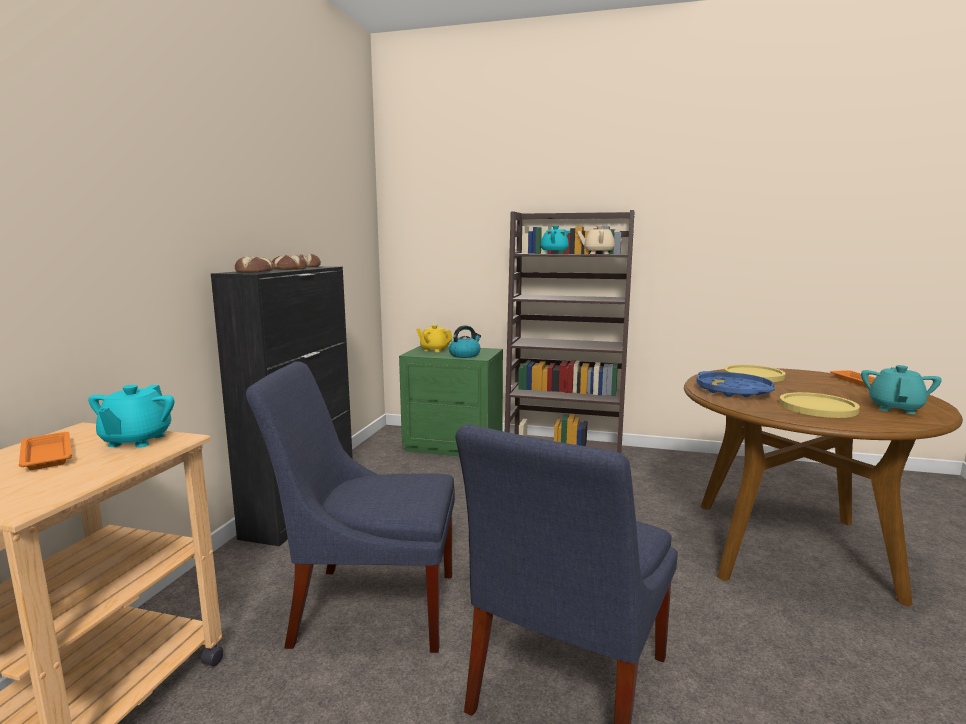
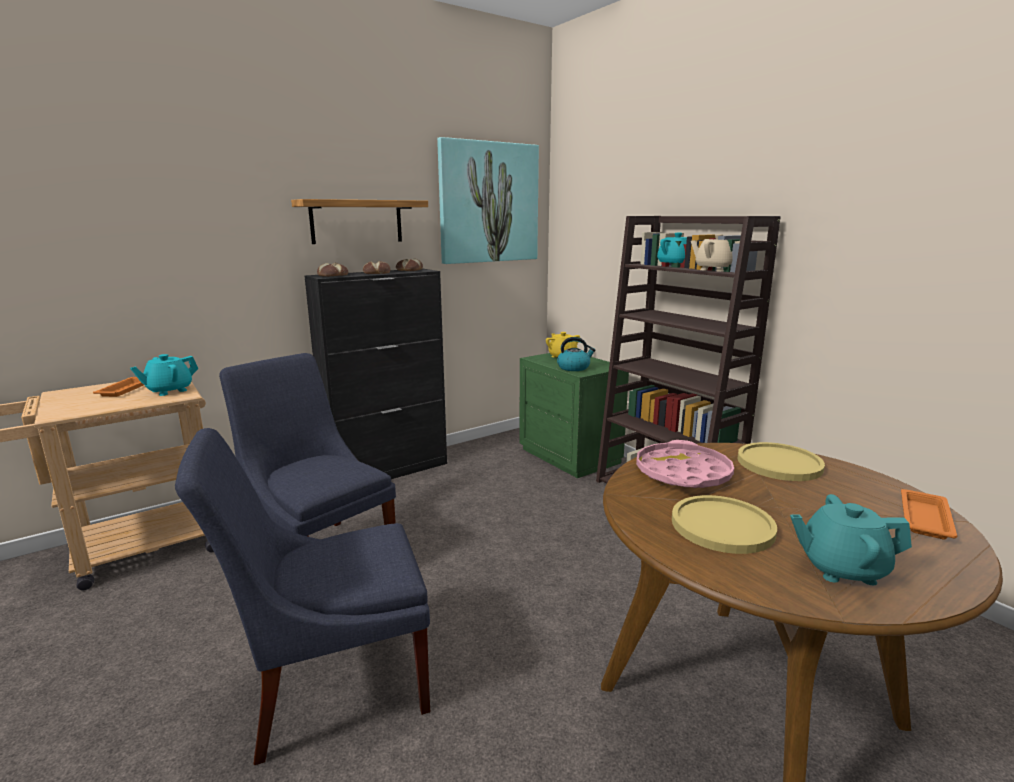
camera: 40 degrees right, 5 degrees up
blue tray [697,371,775,397] -> pink tray [636,440,734,488]
turquoise teapot [861,365,942,414] -> turquoise teapot turned 150 degrees counterclockwise [790,494,912,585]
none -> shelf [291,199,428,244]
none -> picture [437,137,539,264]

